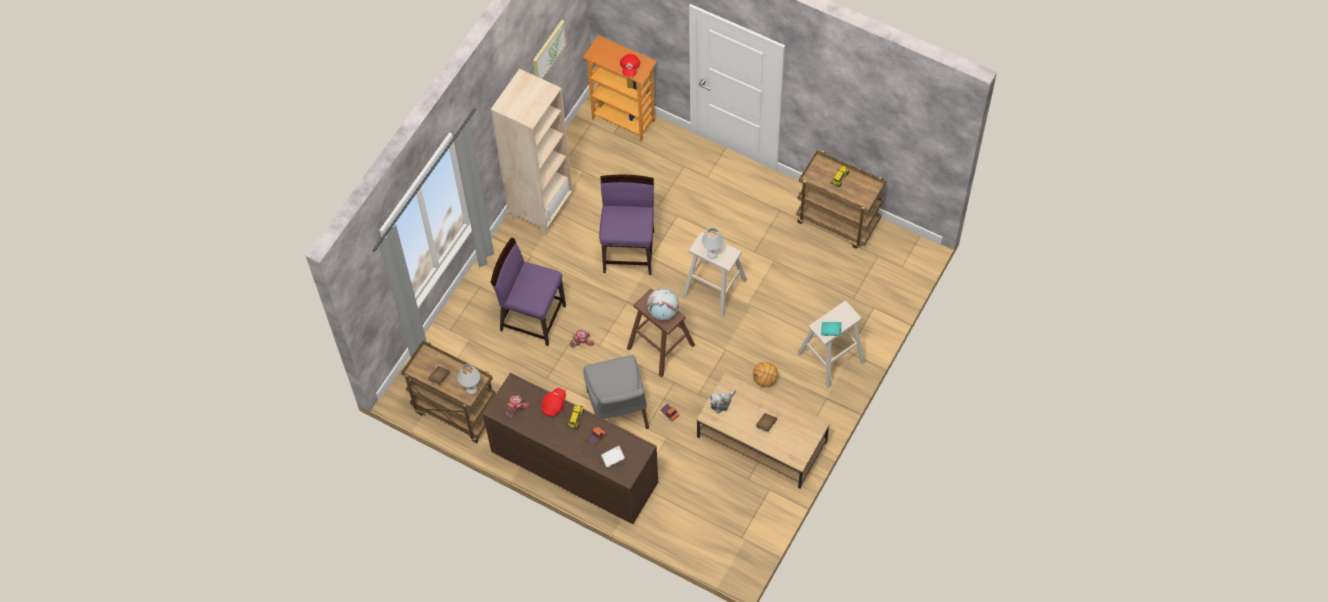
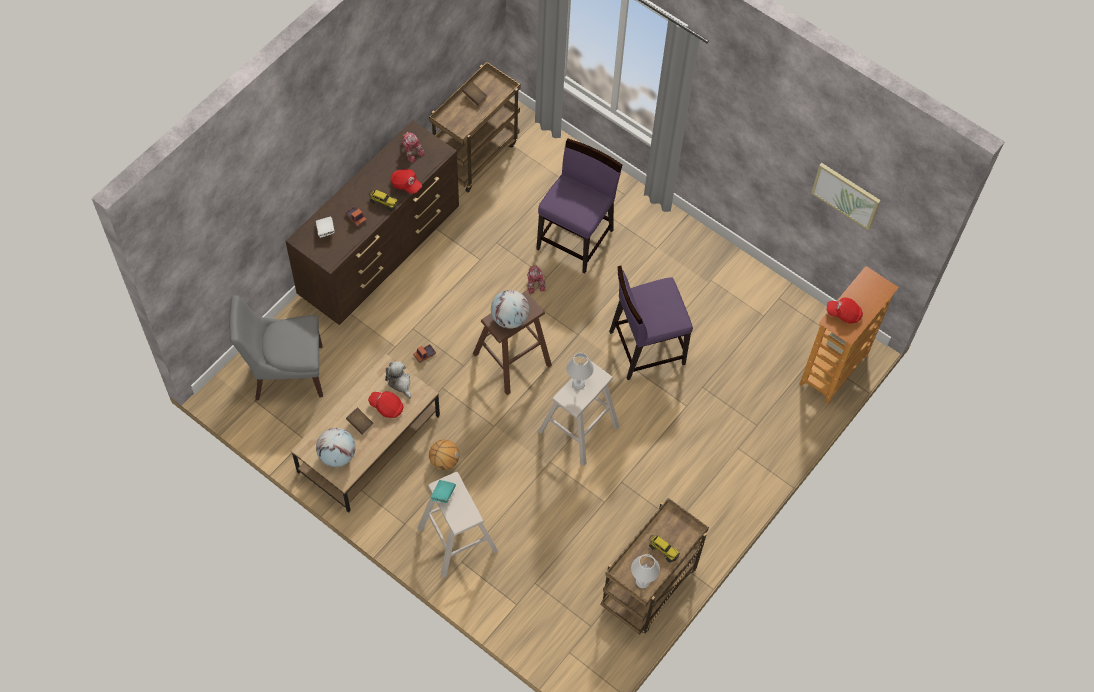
camera: 95 degrees right, 0 degrees up
white table lamp [458,364,480,394] -> white table lamp moved to [631,554,660,588]
beige bookcase [491,69,573,236] -> none
grey chair [583,355,649,429] -> grey chair moved to [229,295,323,400]
purple chair [599,175,654,275] -> purple chair turned 150 degrees clockwise [609,266,693,380]
none -> globe [316,428,356,467]
none -> red cap [368,391,403,418]

